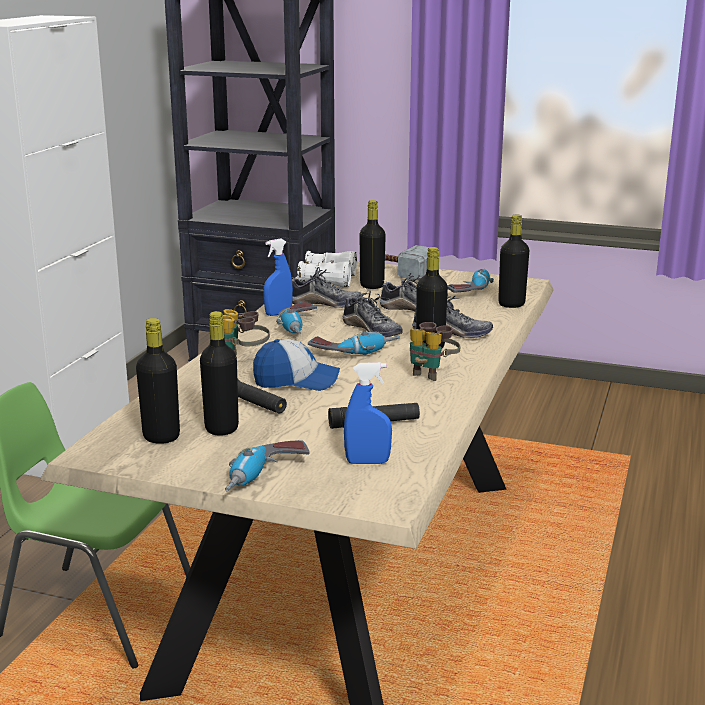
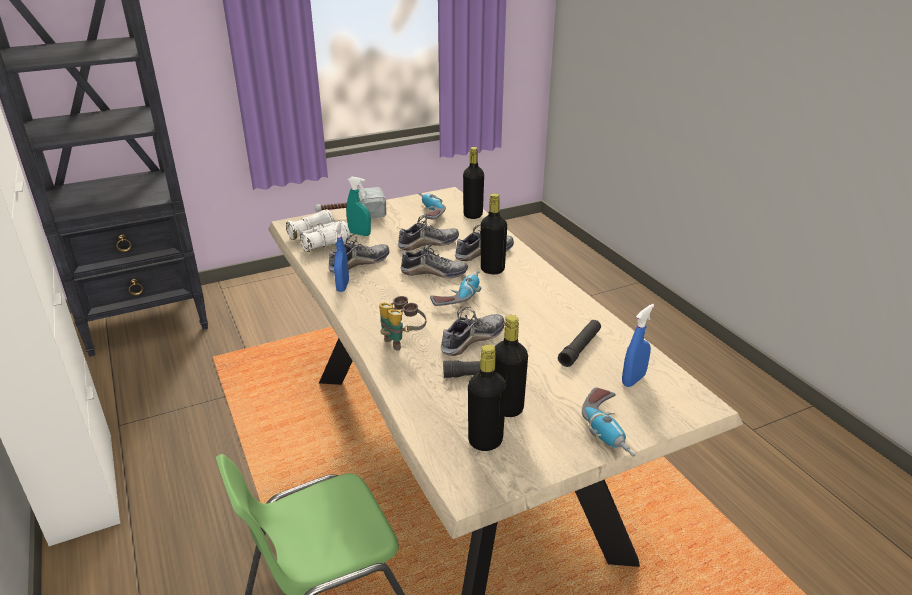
camera: 45 degrees left, 10 degrees up
cap [253,339,340,391] -> shoe [441,307,505,356]
power drill [276,302,317,335] -> none
black bottle [359,200,386,289] -> turquoise spray bottle [346,177,371,236]
binoculars [410,322,460,381] -> none

